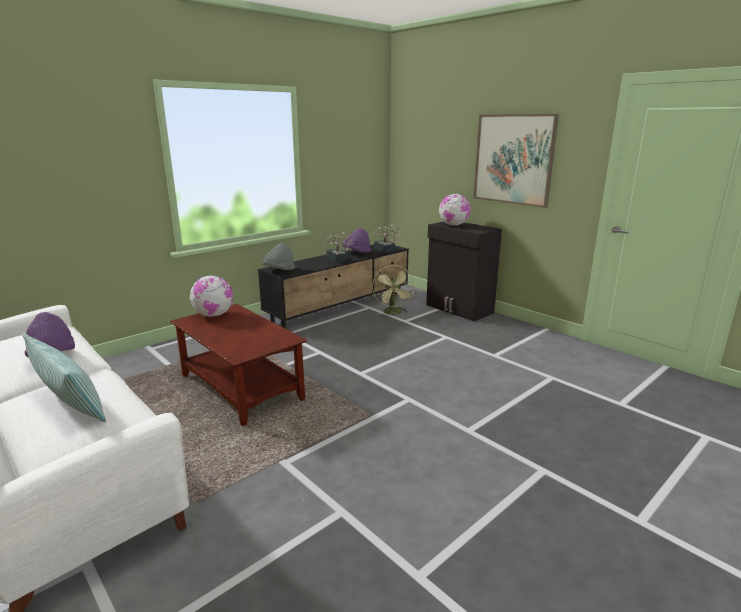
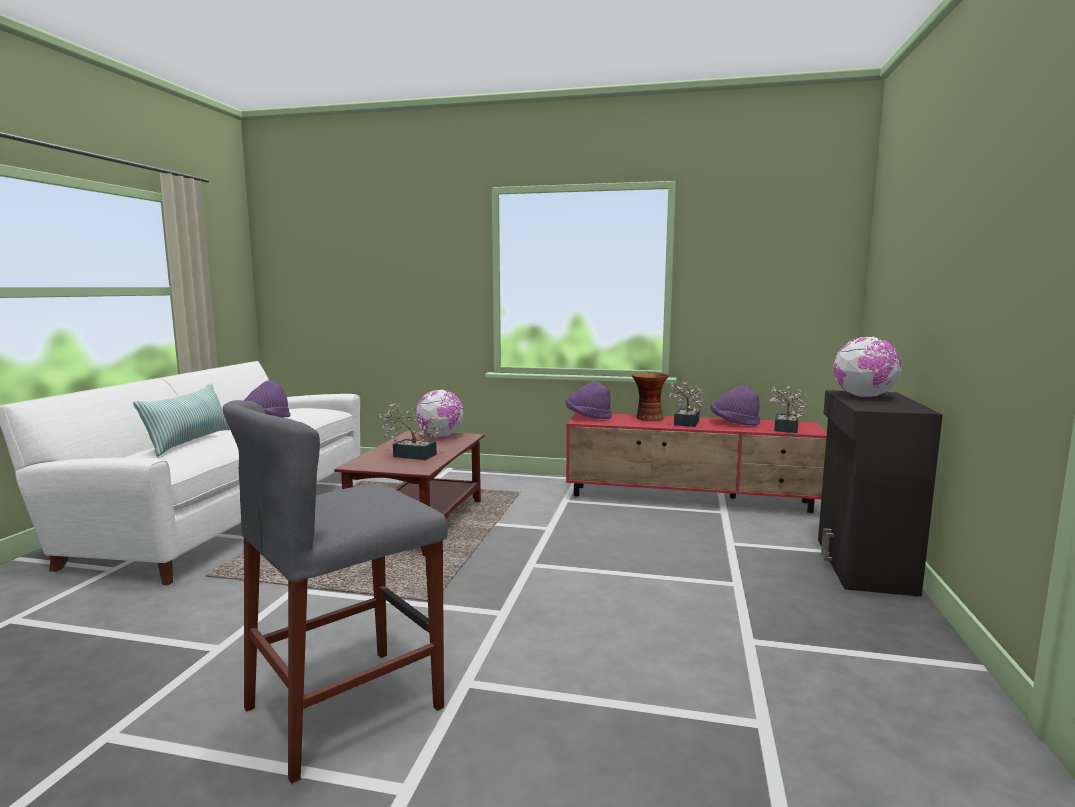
camera: 55 degrees right, 10 degrees down
black tv stand [258,244,409,329] -> red tv stand [566,413,827,513]
grey hat [262,243,295,270] -> purple hat [566,381,612,419]
green fan [372,265,414,315] -> none
picture [473,114,559,208] -> none
none -> grey stool [223,400,448,784]
none -> potted plant [379,403,443,460]
none -> vase [632,373,669,421]

